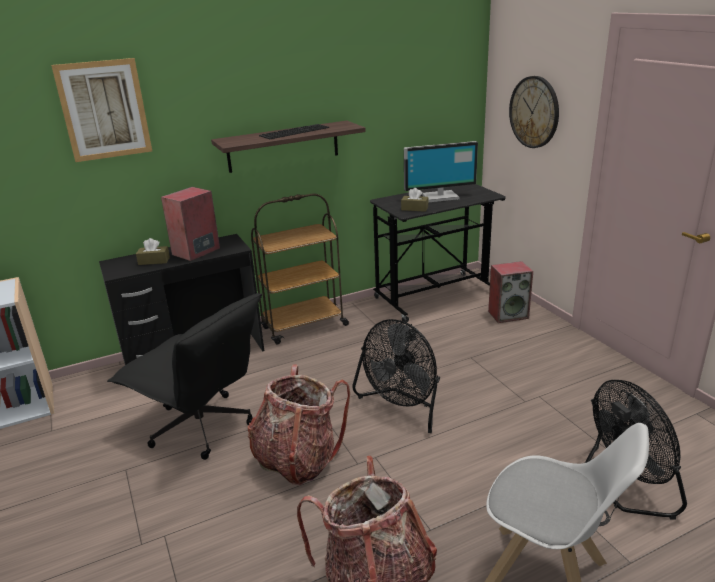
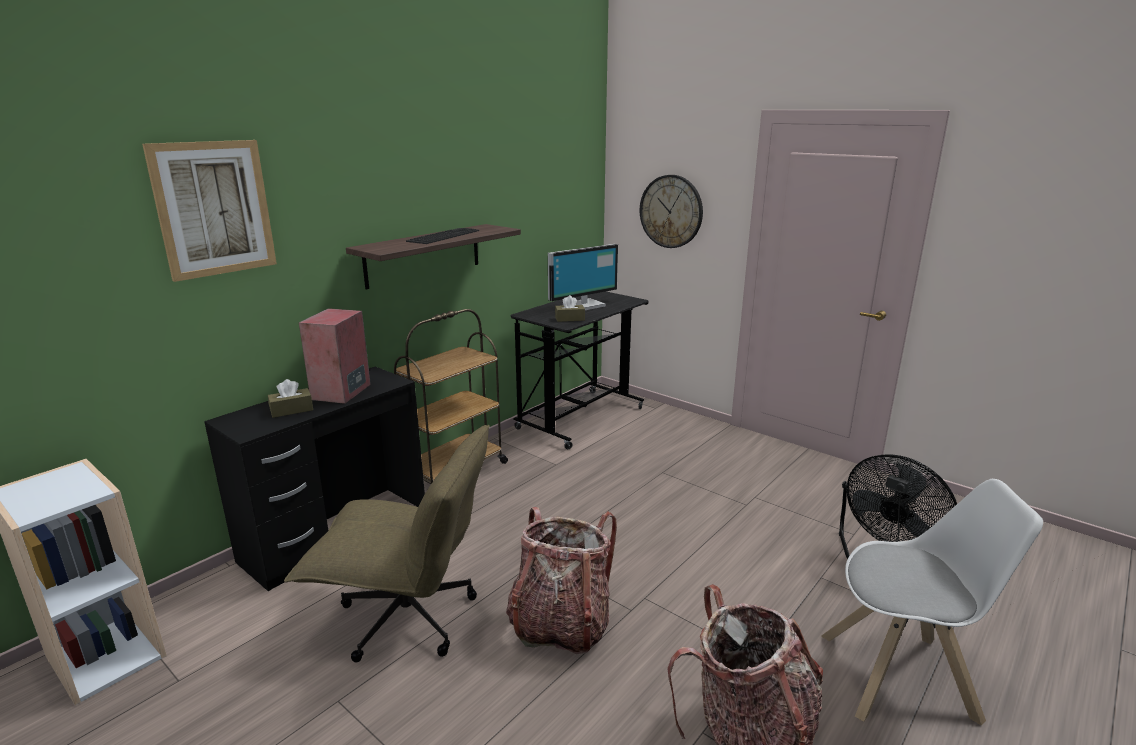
camera: 25 degrees left, 5 degrees down
black office chair [107,293,262,460] -> beige office chair [284,425,490,662]
black fan [352,319,440,433] -> none
speaker [488,261,533,323] -> none

